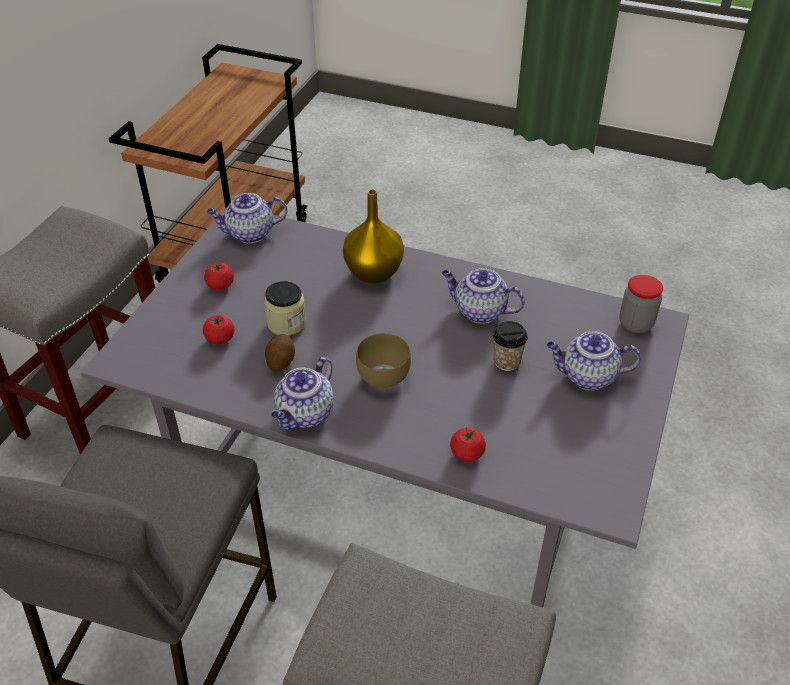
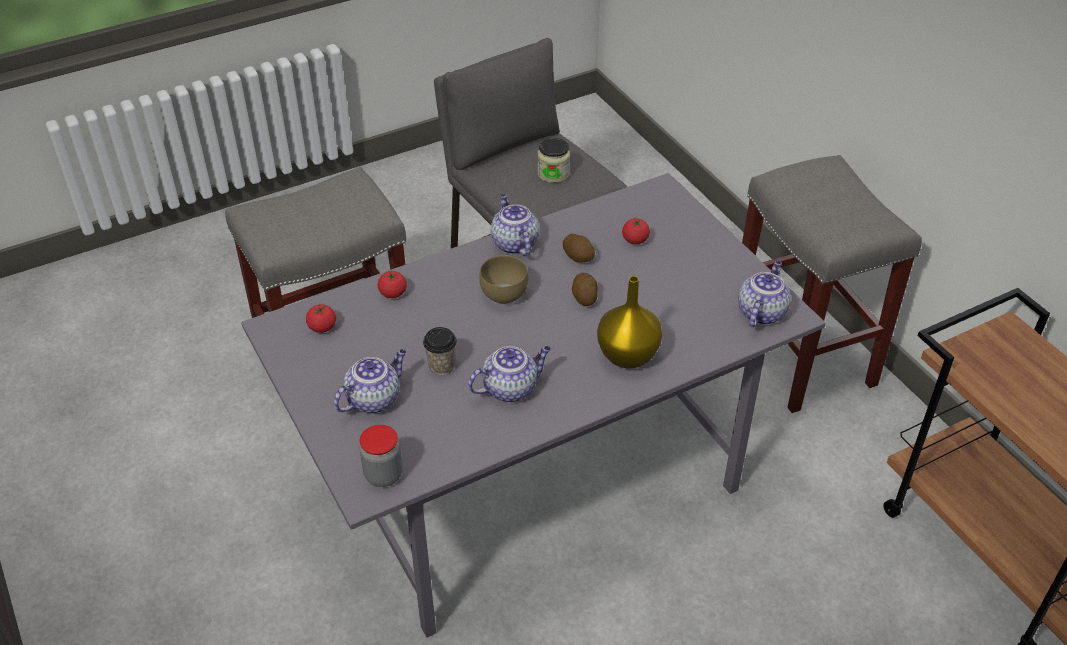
camera: 130 degrees right, 0 degrees up
tomato [204,263,234,290] -> tomato moved to [306,303,336,333]
jar [264,281,306,336] -> jar moved to [538,138,570,183]
none -> potato [572,273,598,306]

